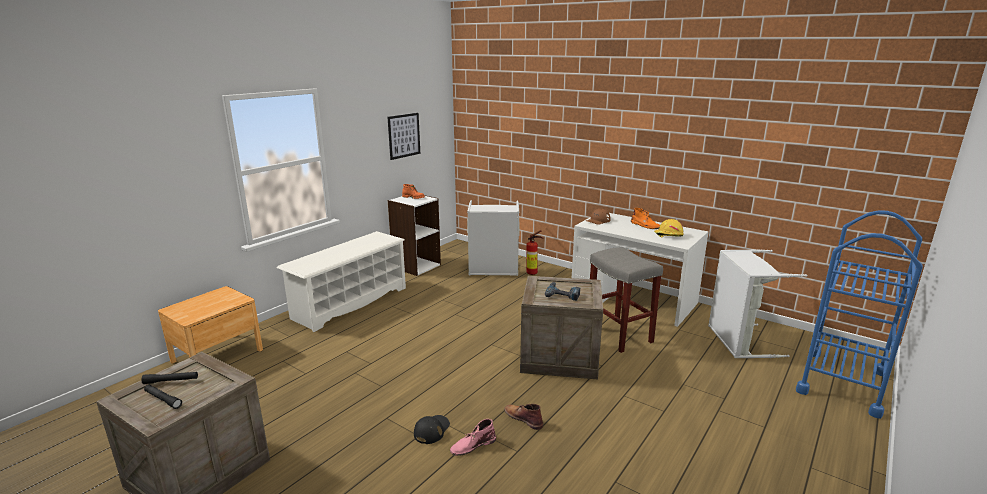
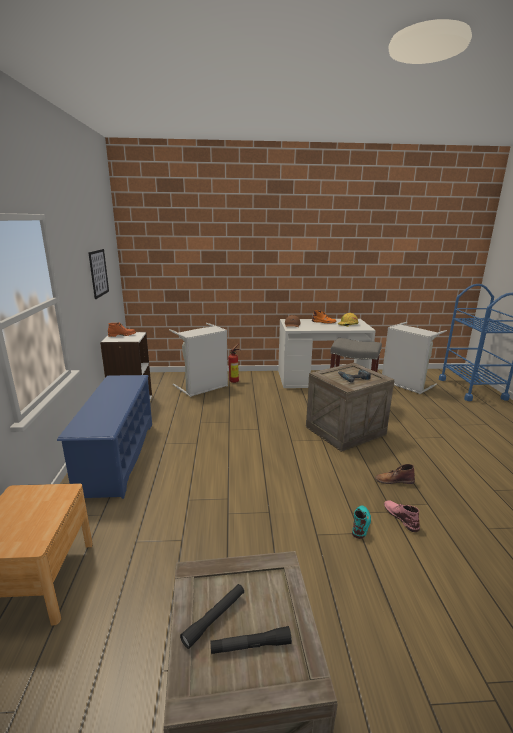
camera: 40 degrees left, 0 degrees up
white shoe rack [277,231,406,332] -> blue shoe rack [57,375,152,499]
black cap [414,415,450,444] -> turquoise boot [352,506,371,539]
pink boot [450,419,496,456] -> pink boot turned 135 degrees clockwise [384,500,420,532]

